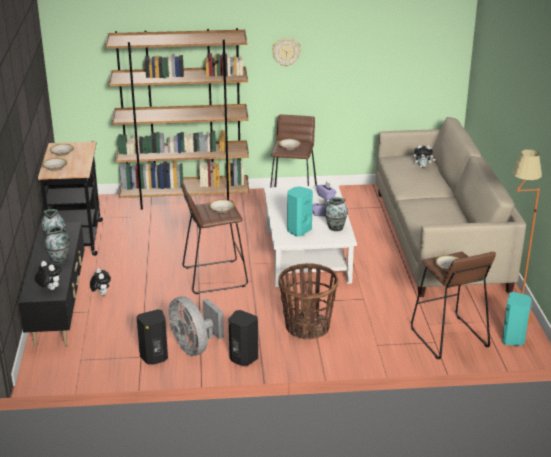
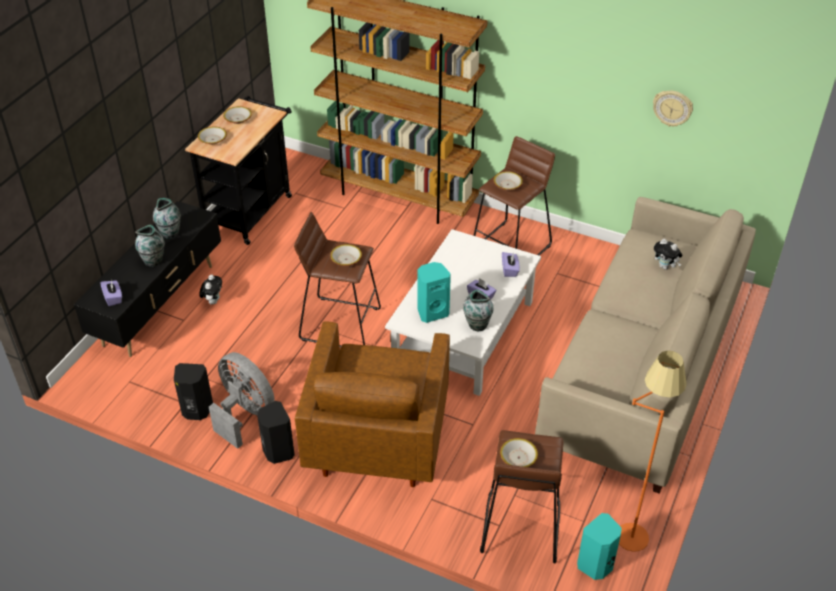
camera: 30 degrees right, 15 degrees up
plush toy [35,261,61,290] -> purple tissue box [101,280,122,306]
grey fan [169,296,224,356] -> grey fan turned 135 degrees clockwise [209,352,275,449]
wall clock [272,38,301,67] -> wall clock moved to [653,91,693,127]
basket [278,263,338,339] -> brown armchair [295,322,450,487]

